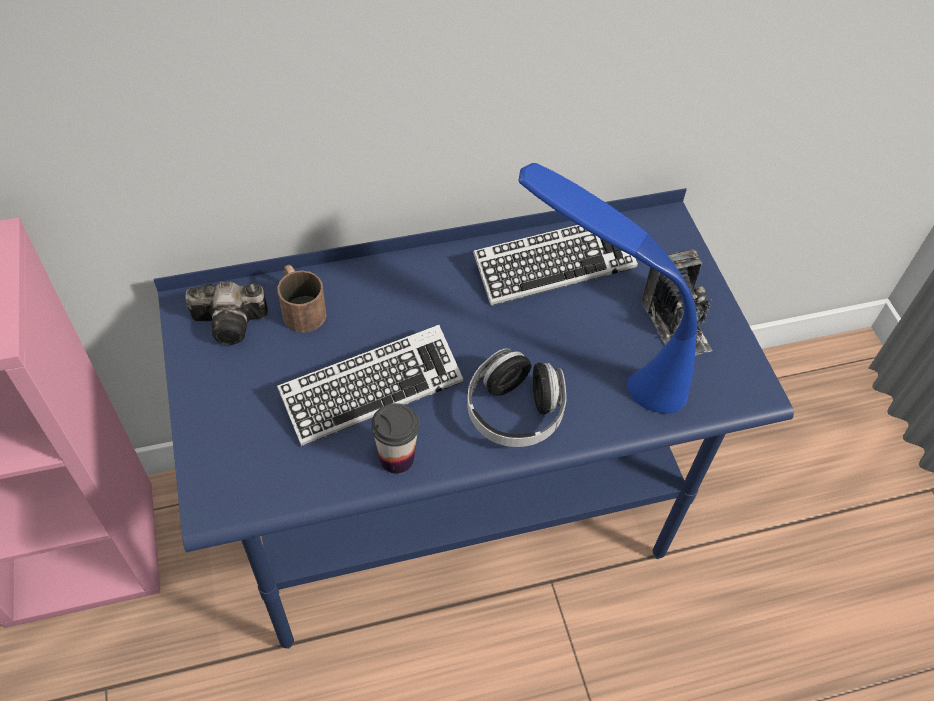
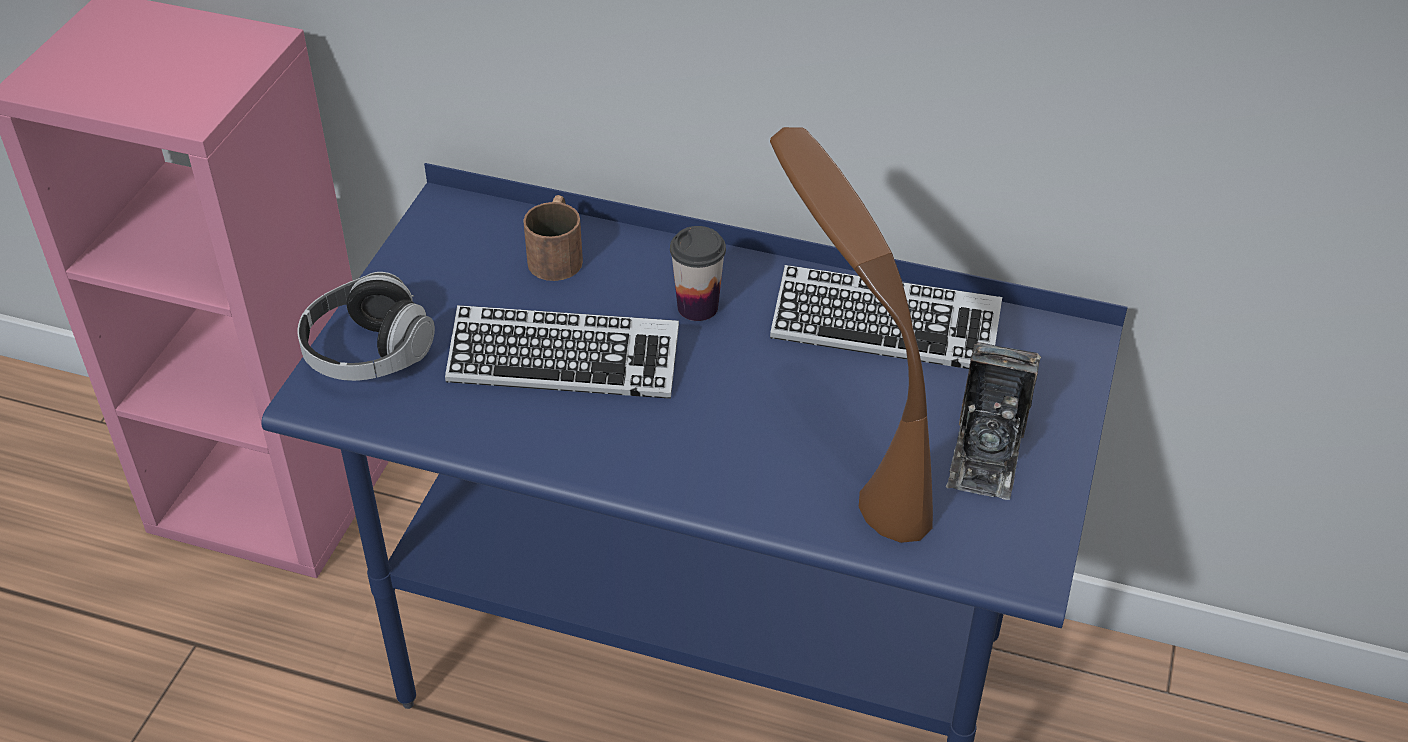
camera: 35 degrees right, 10 degrees down
camera [185,281,268,345] -> none
cup [371,403,420,474] -> cup moved to [670,226,726,321]
headphones [467,348,567,447] -> headphones moved to [298,272,435,381]
blue table lamp [518,163,697,414] -> brown table lamp [770,127,933,543]

